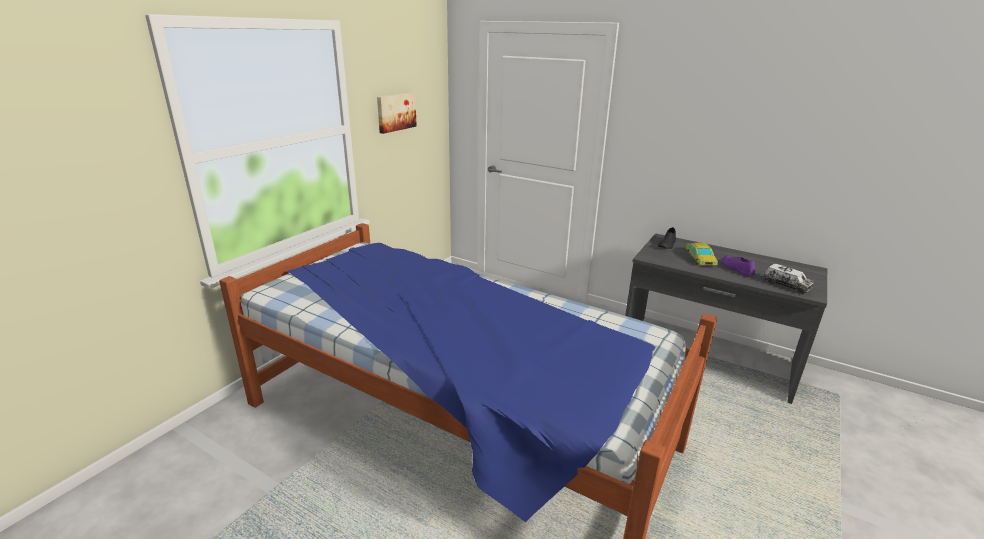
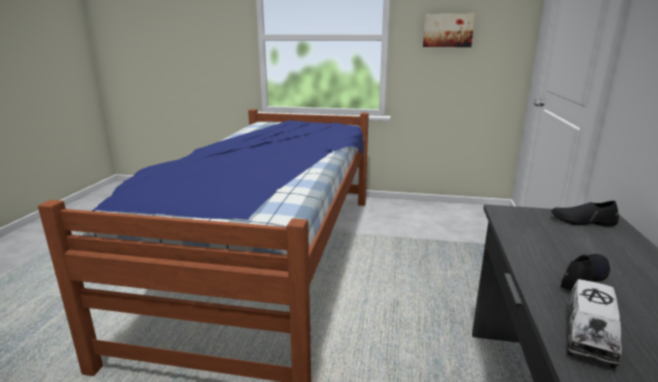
camera: 70 degrees right, 5 degrees down
toy car [686,243,718,265] -> none
purple shoe [722,255,756,276] -> black shoe [561,254,610,291]

